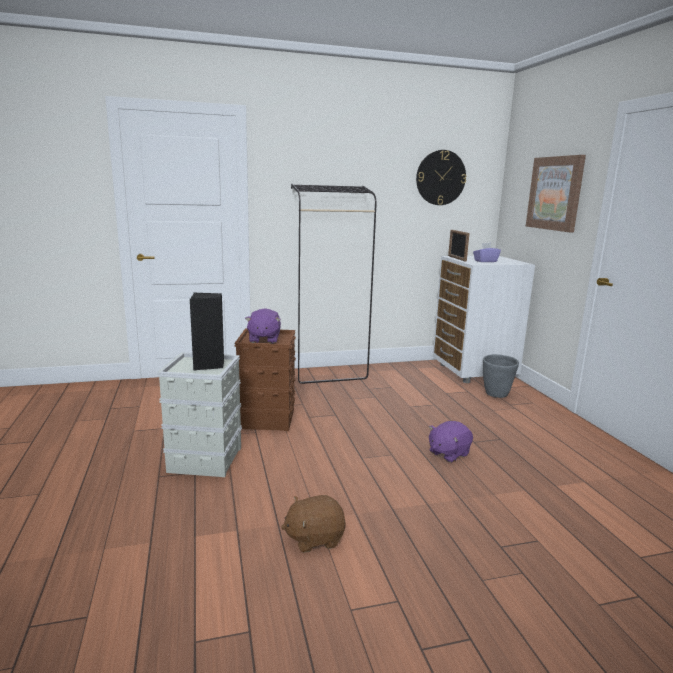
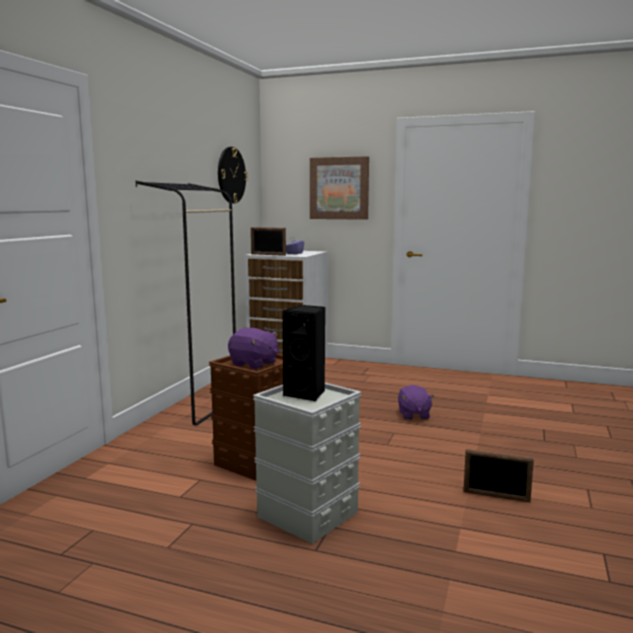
camera: 55 degrees left, 5 degrees down
brown plush toy [281,495,346,553] -> picture frame [463,449,534,502]
grey planter [483,354,519,398] -> none

